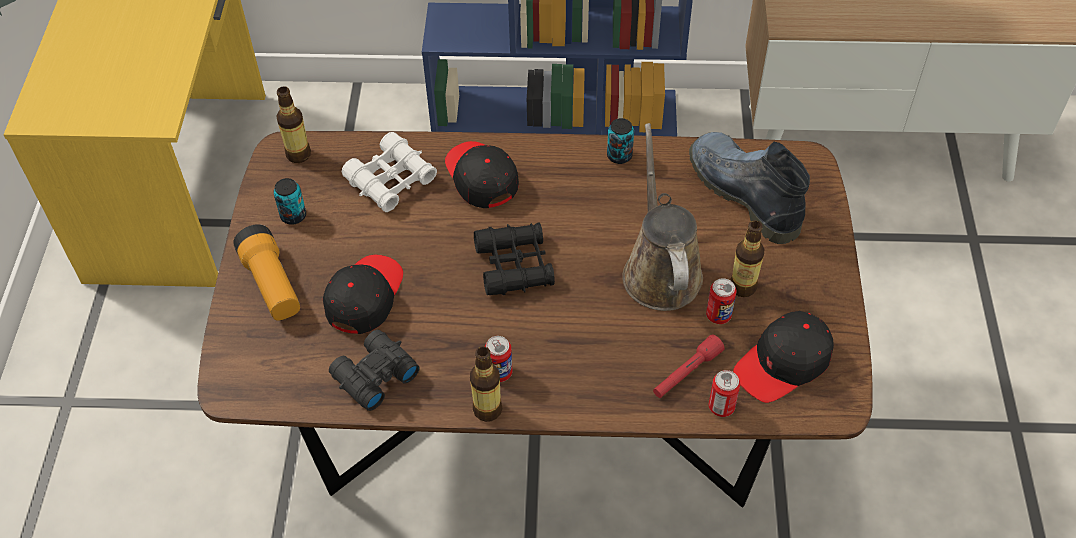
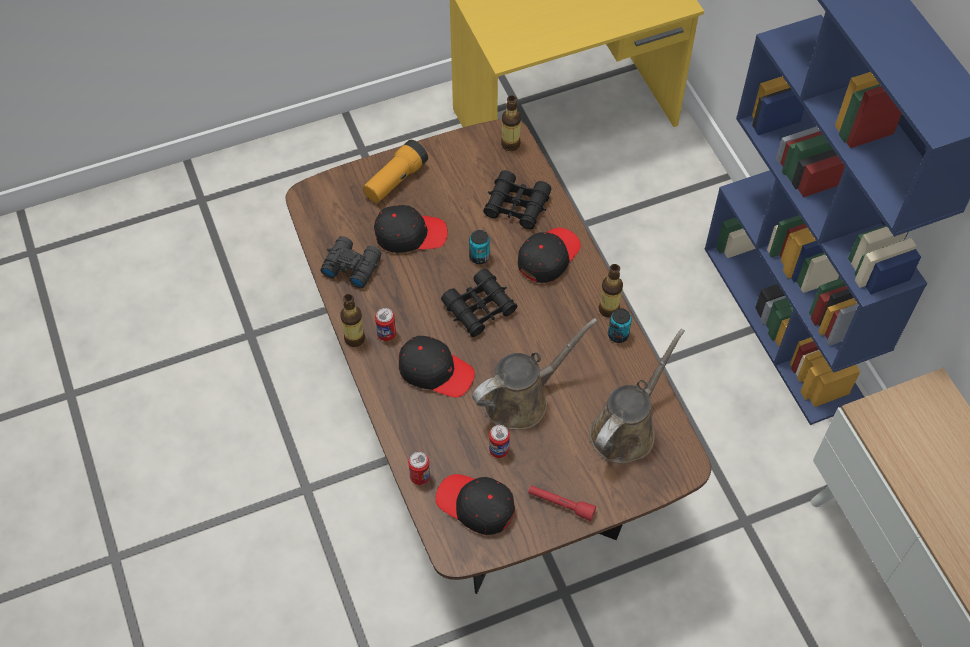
camera: 65 degrees right, 5 degrees up
can [273,178,306,225] -> can moved to [469,230,490,264]
white binoculars [341,132,437,212] -> black binoculars [483,170,551,229]
red flashlight [653,335,725,398] -> red flashlight moved to [528,485,596,521]
boot [689,132,810,244] -> brown watering can [590,329,685,464]
bottle [730,220,764,297] -> bottle moved to [599,264,623,318]
none -> black cap [399,336,475,397]

